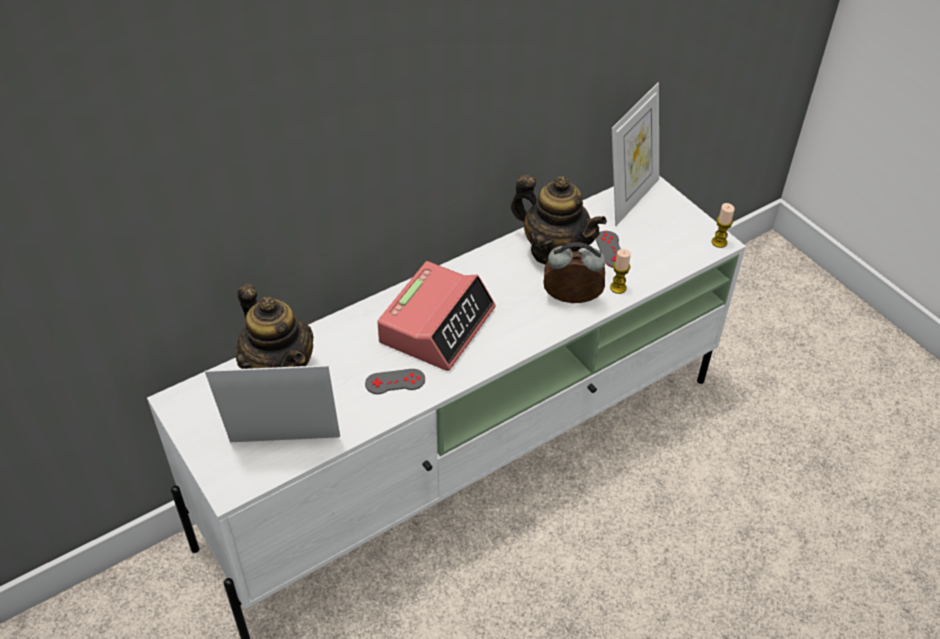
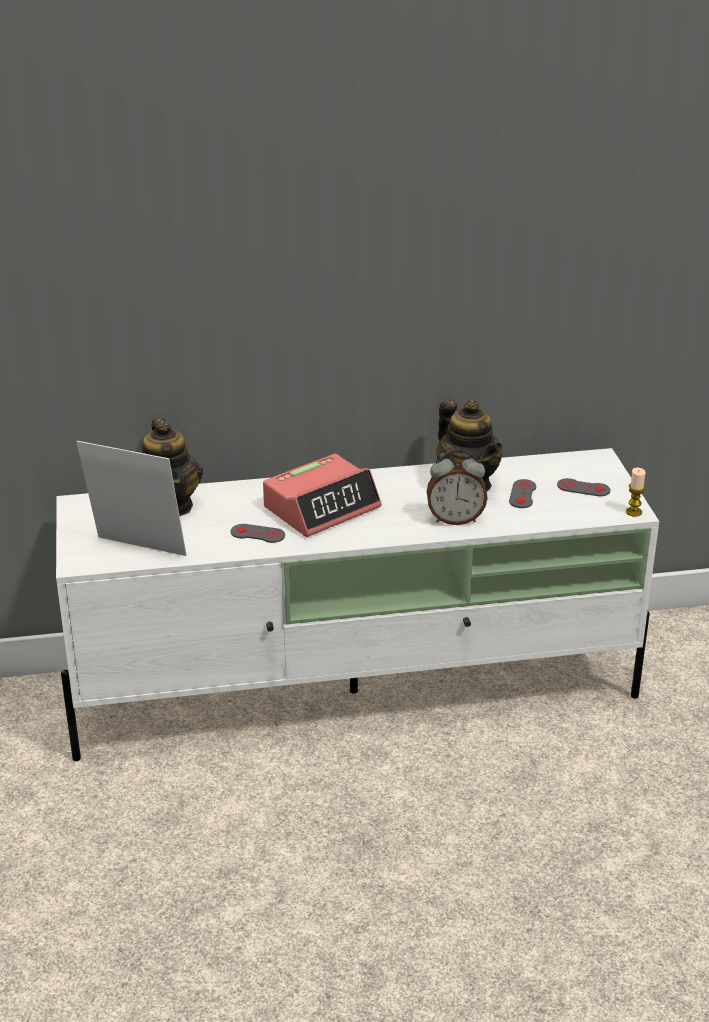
camera: 25 degrees right, 15 degrees down
alarm clock [543,242,605,303] -> alarm clock turned 150 degrees clockwise [427,449,487,525]
candle [610,249,631,294] -> none
picture frame [612,83,659,226] -> none
none -> grey game controller [557,478,610,496]

